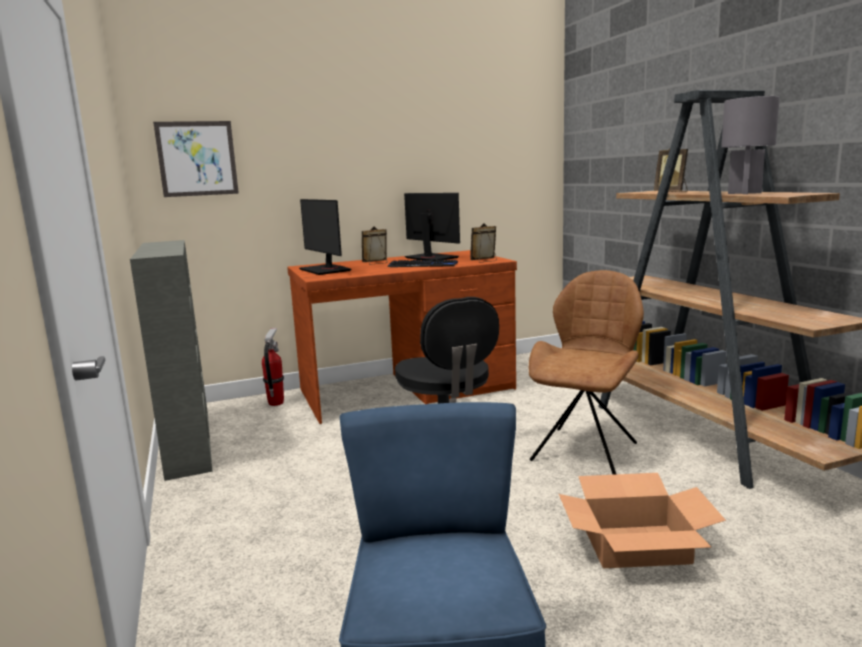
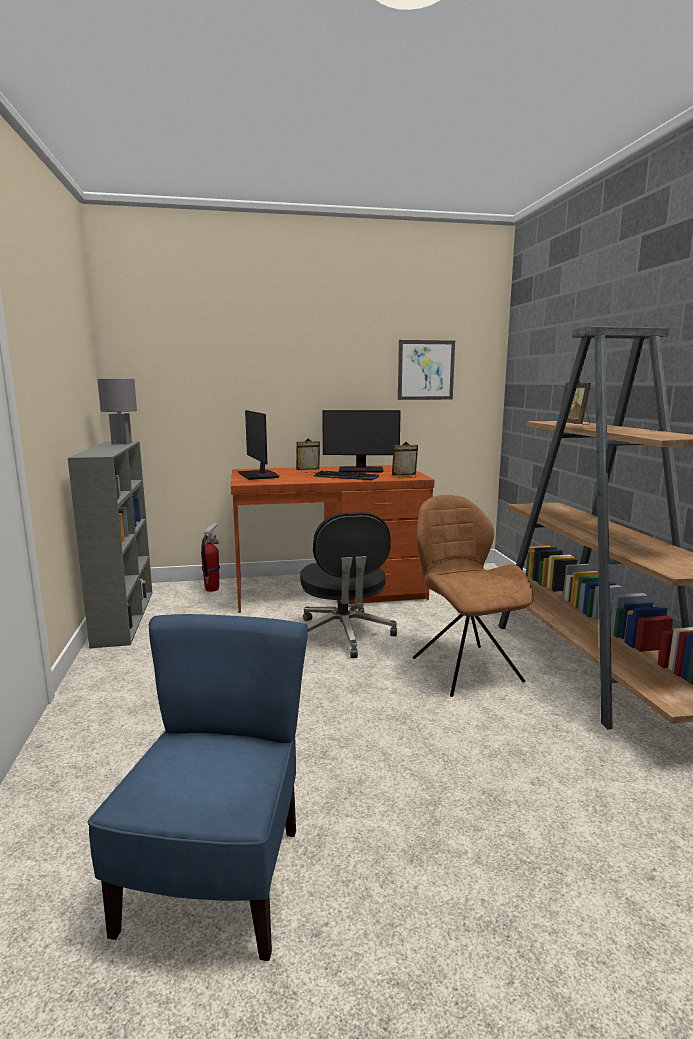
camera: 10 degrees right, 0 degrees up
picture [153,121,239,197] -> picture moved to [398,340,455,400]
monitor [404,193,460,261] -> monitor turned 120 degrees clockwise [322,410,401,473]
brown chair [529,270,644,475] -> brown chair turned 60 degrees counterclockwise [413,495,534,697]
cardboard box [559,473,726,568] -> none
grey table lamp [721,96,780,194] -> grey table lamp moved to [97,379,137,445]

